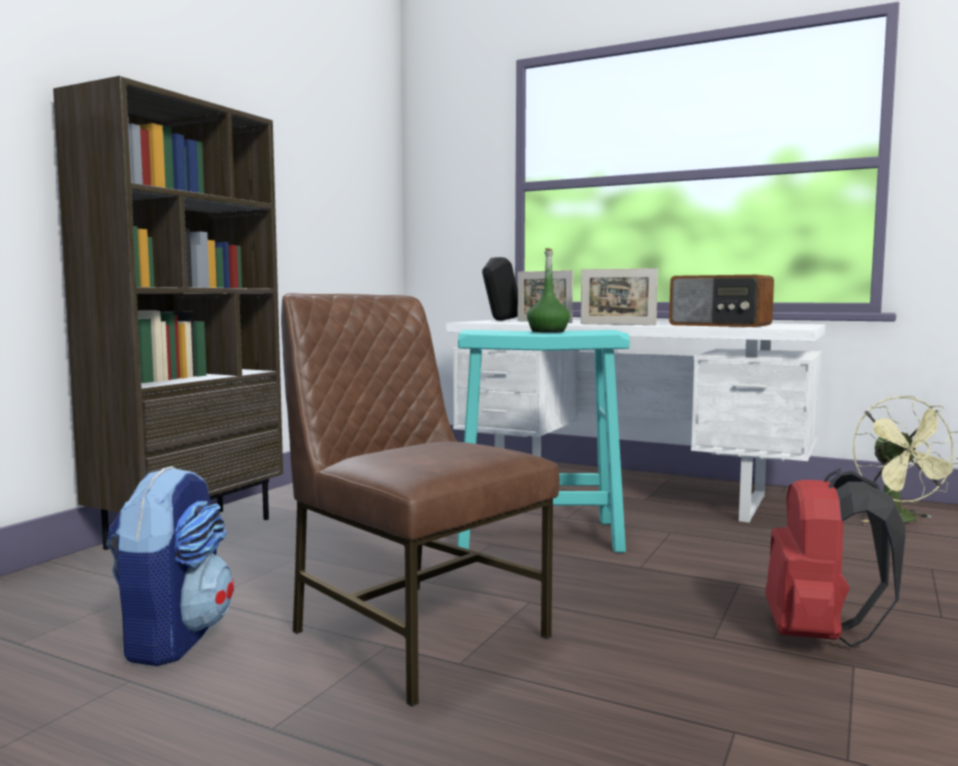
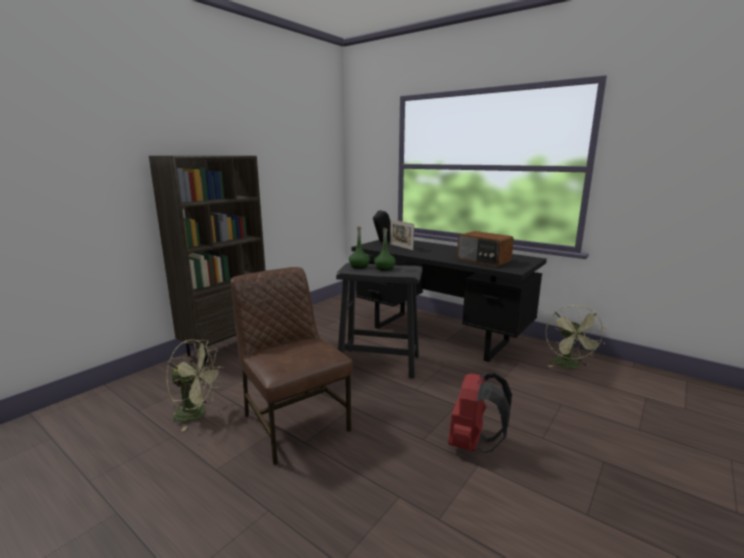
camera: 10 degrees right, 10 degrees up
backpack [106,466,234,666] -> green fan [166,340,223,431]
white desk [446,319,825,523] -> black desk [352,240,547,362]
turquoise stool [457,330,630,553] -> black stool [336,263,422,379]
picture frame [581,268,658,325] -> none
none -> green bottle [349,226,370,269]

